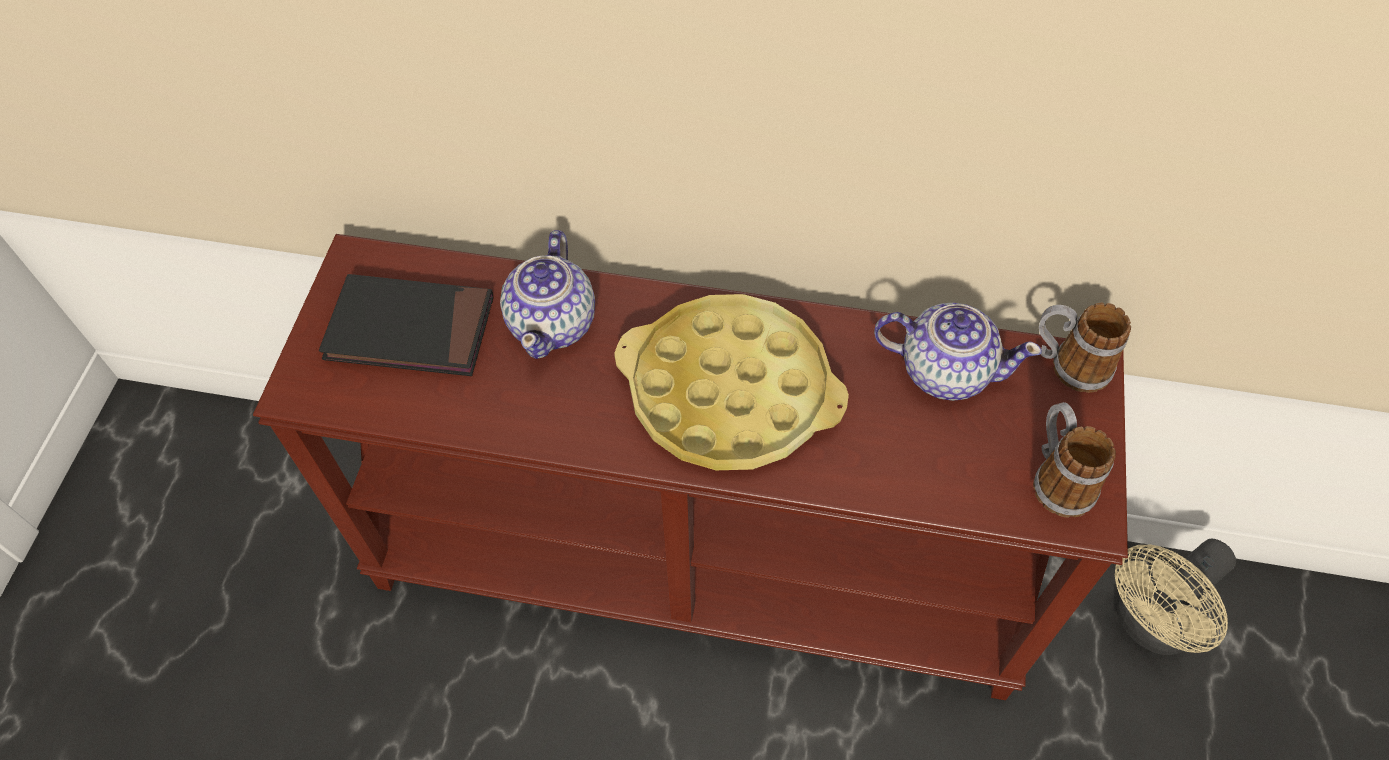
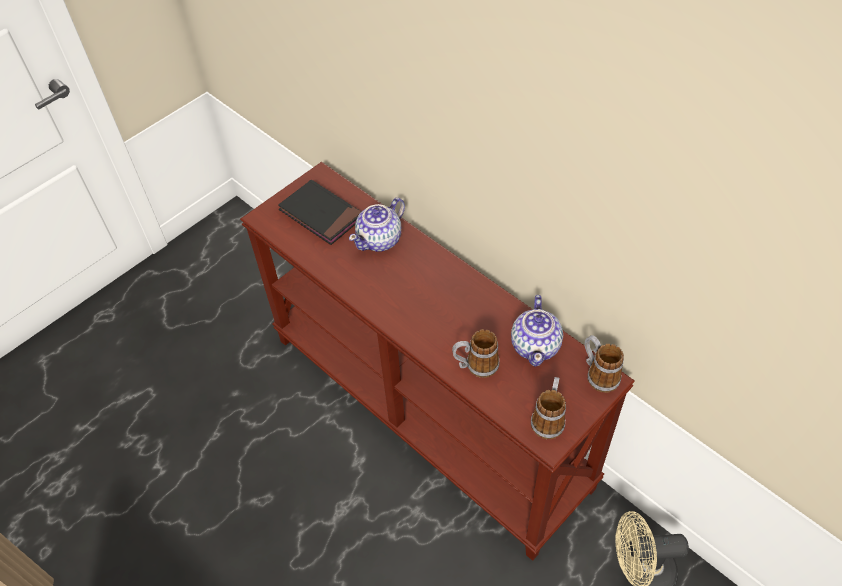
camera: 35 degrees right, 5 degrees down
yellow tray [614,294,849,470] -> none
teapot [874,303,1042,401] -> teapot turned 45 degrees clockwise [511,295,563,367]
none -> mug [452,329,500,378]

